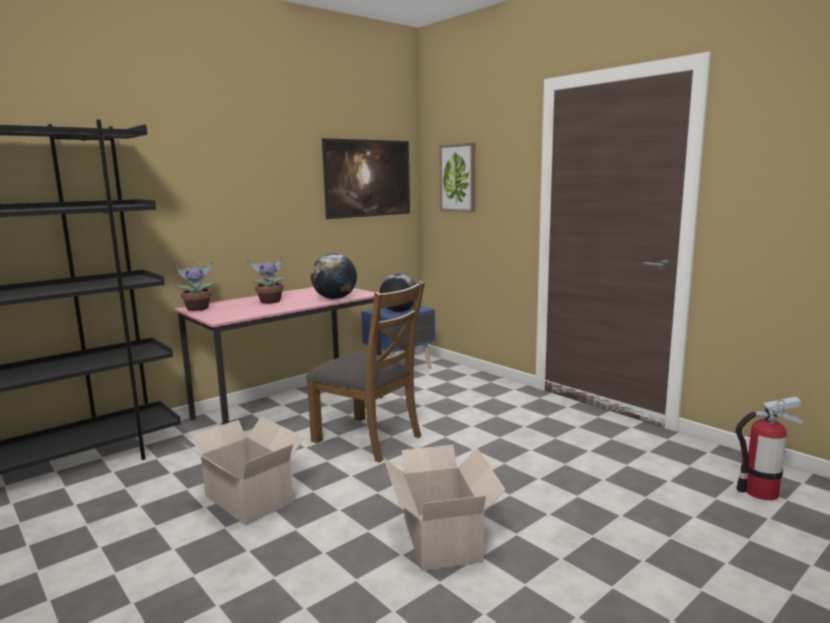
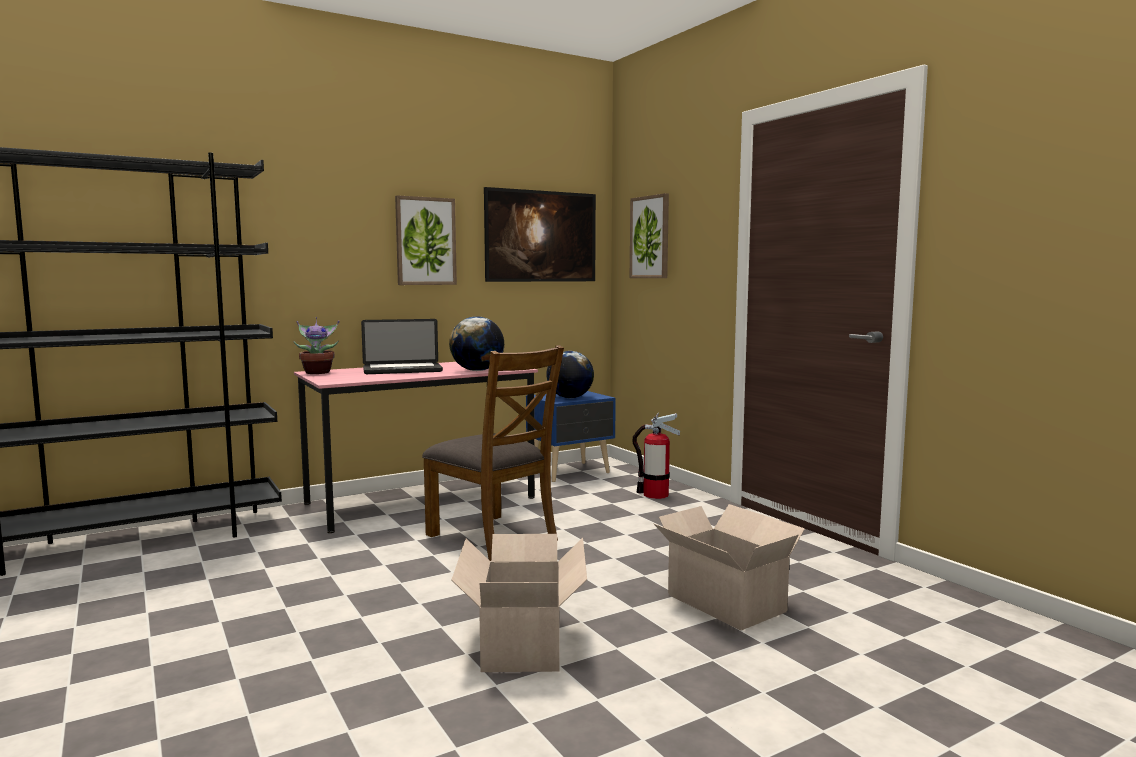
camera: 10 degrees right, 5 degrees down
cardboard box [182,416,304,525] -> cardboard box moved to [653,504,805,630]
potted plant [247,257,286,304] -> laptop [361,319,443,374]
fire extinguisher [735,396,803,500] -> fire extinguisher moved to [632,413,680,499]
none -> picture [395,195,457,285]

